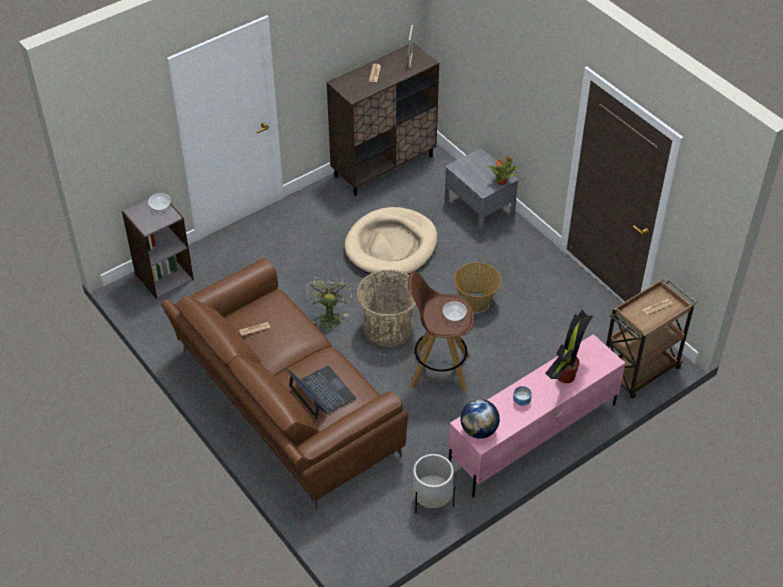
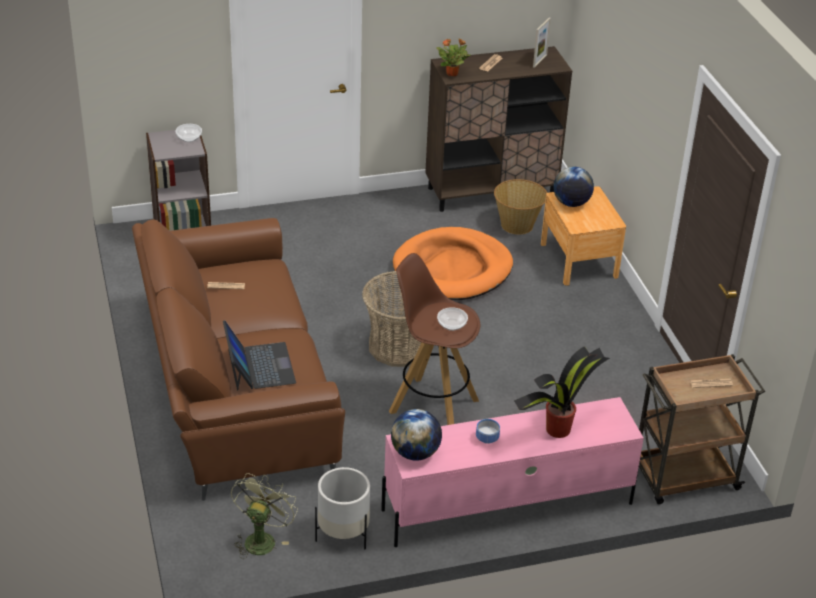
camera: 20 degrees right, 10 degrees down
green fan [306,275,353,333] -> green fan moved to [231,473,298,559]
beige dog bed [345,207,438,277] -> orange dog bed [393,227,513,300]
grey nightstand [444,148,518,235] -> brown nightstand [541,186,626,286]
basket [454,262,501,312] -> basket moved to [494,179,547,235]
potted plant [488,156,519,185] -> potted plant moved to [436,38,470,76]
none -> globe [554,167,594,207]

